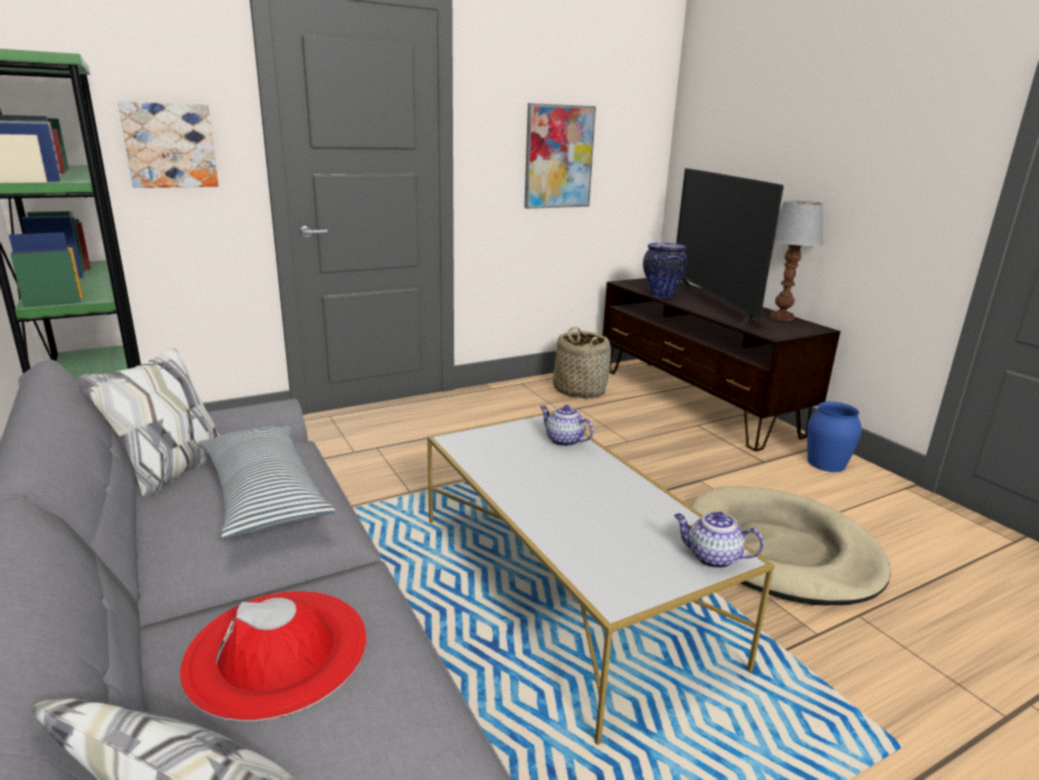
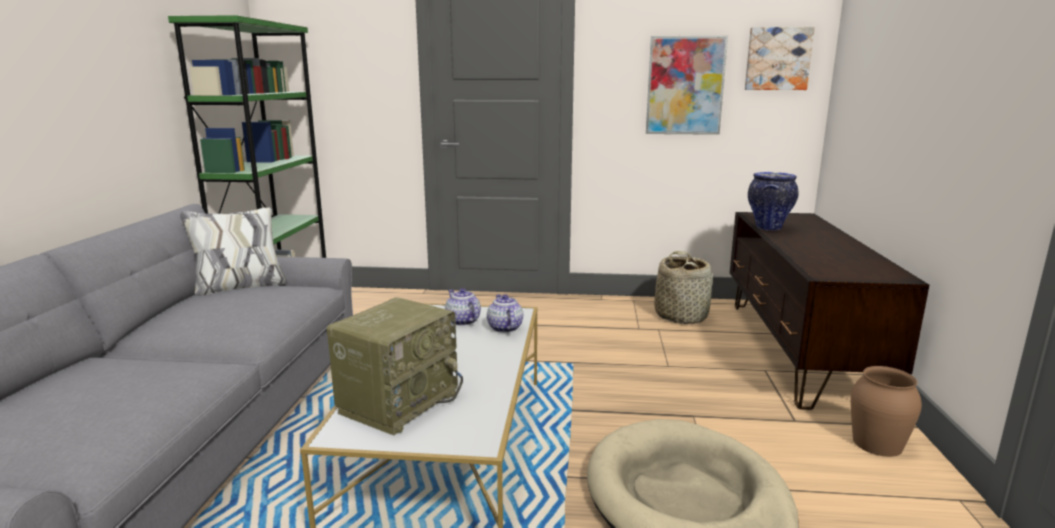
camera: 35 degrees right, 5 degrees down
picture [118,102,219,188] -> picture moved to [745,27,815,90]
red hat [180,591,367,721] -> none
pillow [198,427,335,539] -> none
teapot [674,512,764,569] -> teapot moved to [445,288,481,326]
television [676,168,784,326] -> none
table lamp [770,200,823,321] -> none
blue vase [807,402,862,472] -> brown vase [851,366,922,457]
none -> radio [327,297,463,436]

